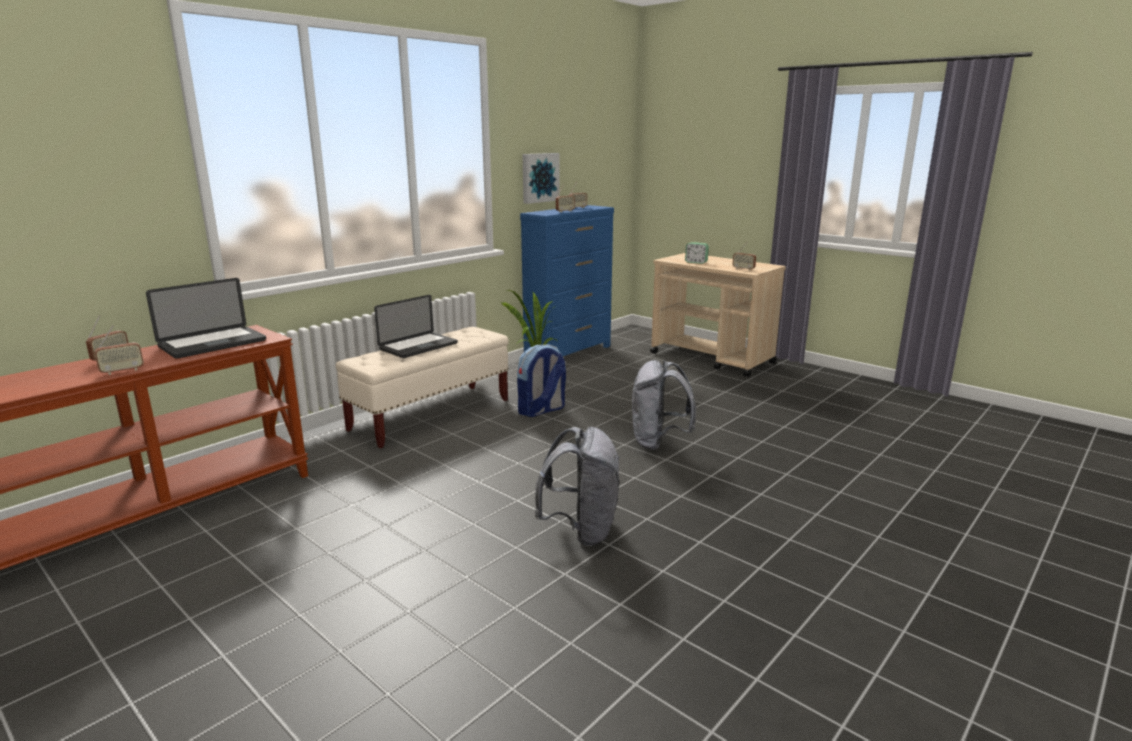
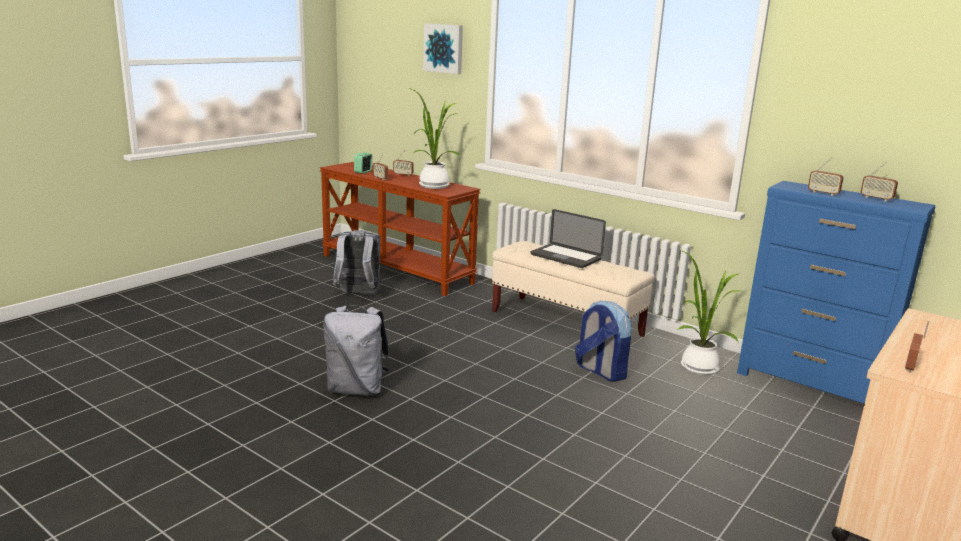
camera: 85 degrees right, 0 degrees up
laptop [146,278,266,359] -> potted plant [412,89,461,189]
picture [523,153,560,204] -> picture moved to [423,23,463,74]
grey backpack [632,360,696,450] -> grey backpack moved to [333,230,382,294]
alarm clock [685,242,709,264] -> alarm clock moved to [354,152,372,174]

